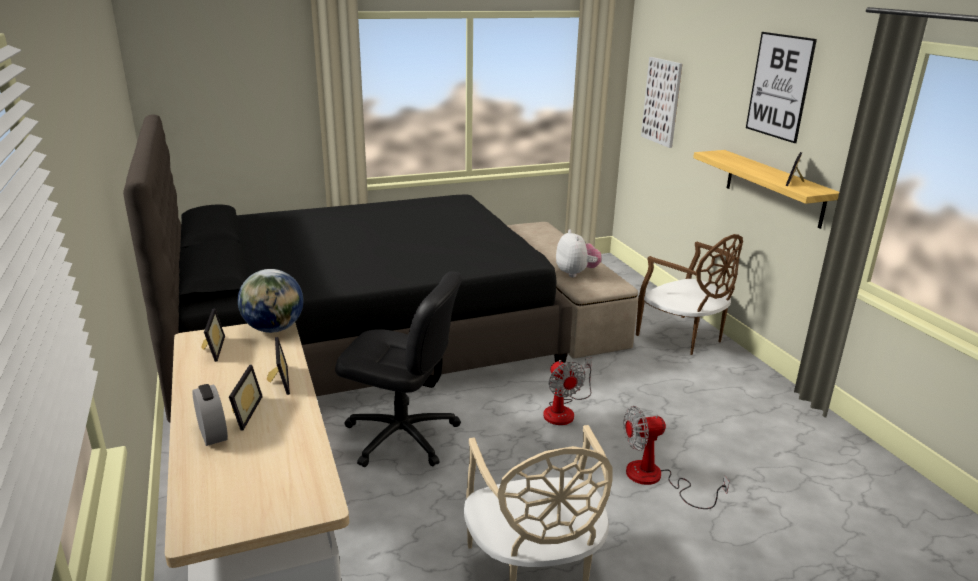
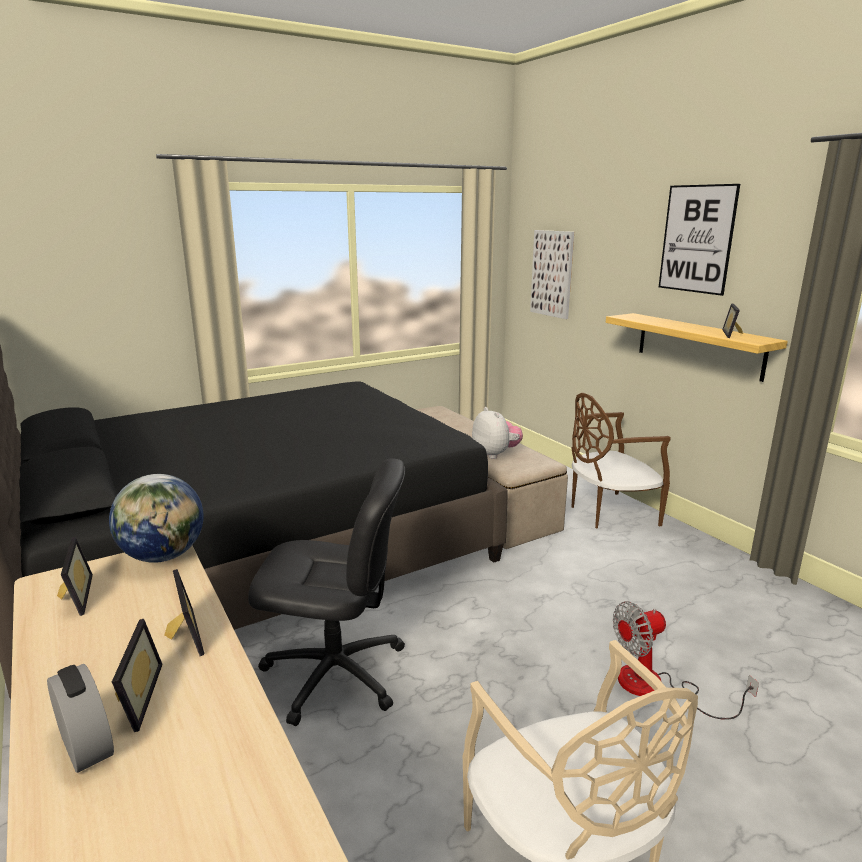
camera: 10 degrees left, 5 degrees down
fan [543,358,592,425] -> none
brown chair [636,234,743,355] -> brown chair turned 120 degrees clockwise [571,393,671,528]

